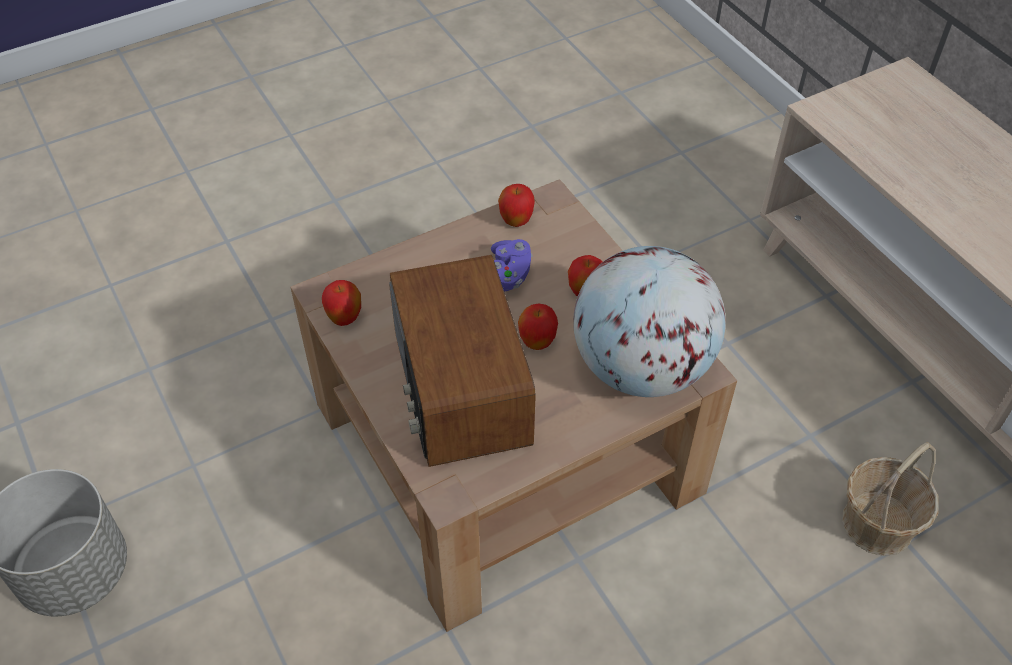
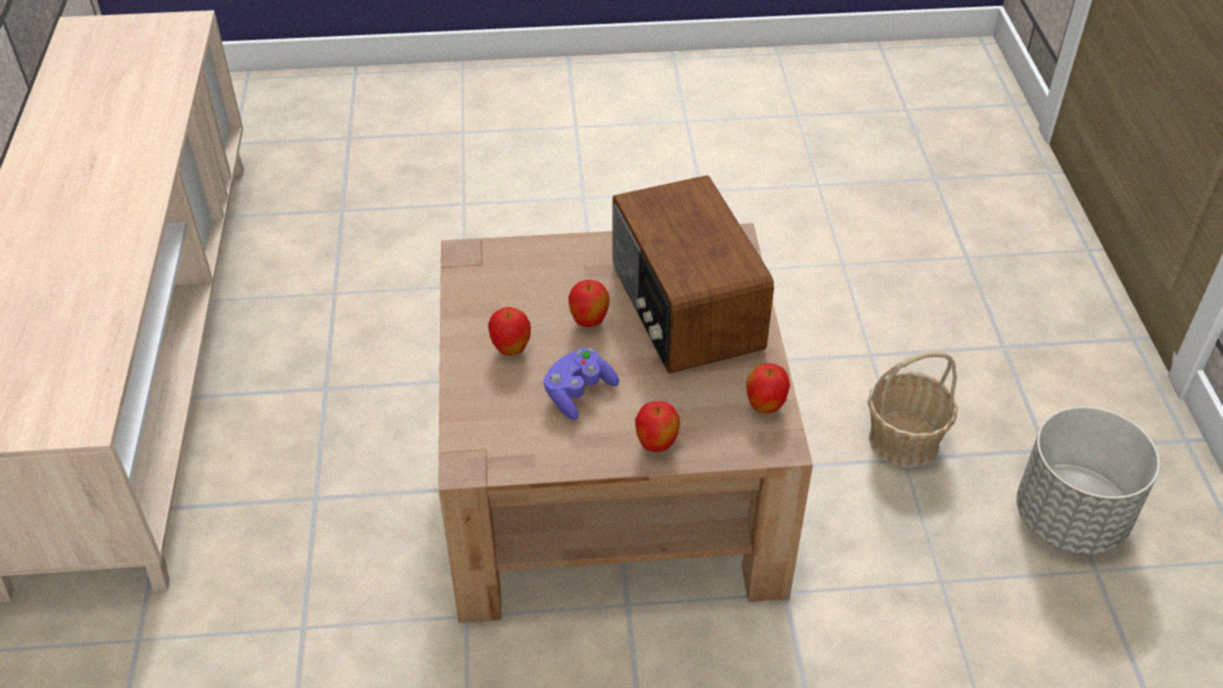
camera: 155 degrees left, 5 degrees down
radio [389,255,536,467] -> radio turned 150 degrees clockwise [612,175,774,374]
apple [498,184,535,227] -> apple moved to [635,401,680,452]
globe [573,246,726,397] -> none
basket [842,442,939,556] -> basket moved to [868,351,958,468]

